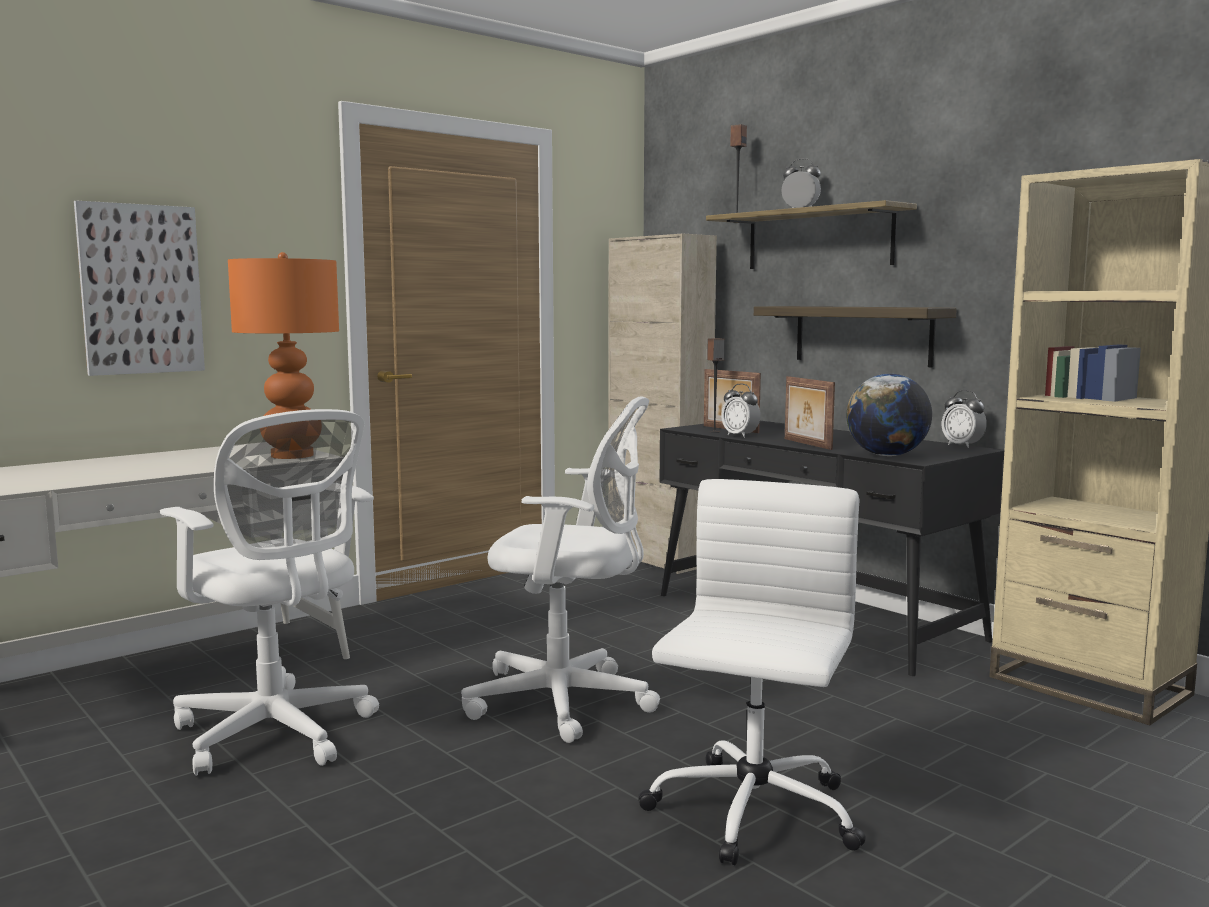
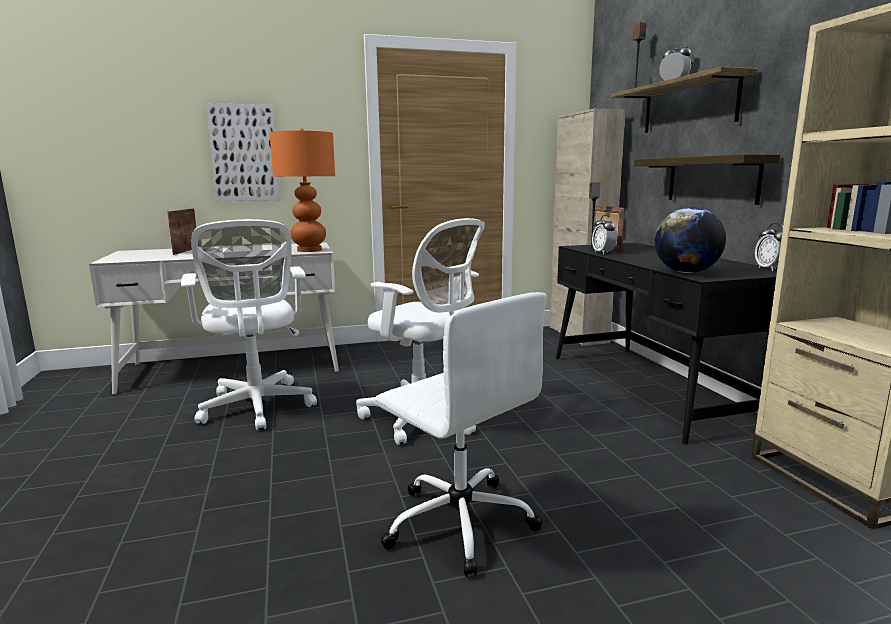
camera: 25 degrees right, 5 degrees up
white office chair [639,479,866,866] -> white office chair turned 90 degrees clockwise [374,292,547,577]
picture frame [785,376,835,450] -> picture frame moved to [167,208,196,255]

